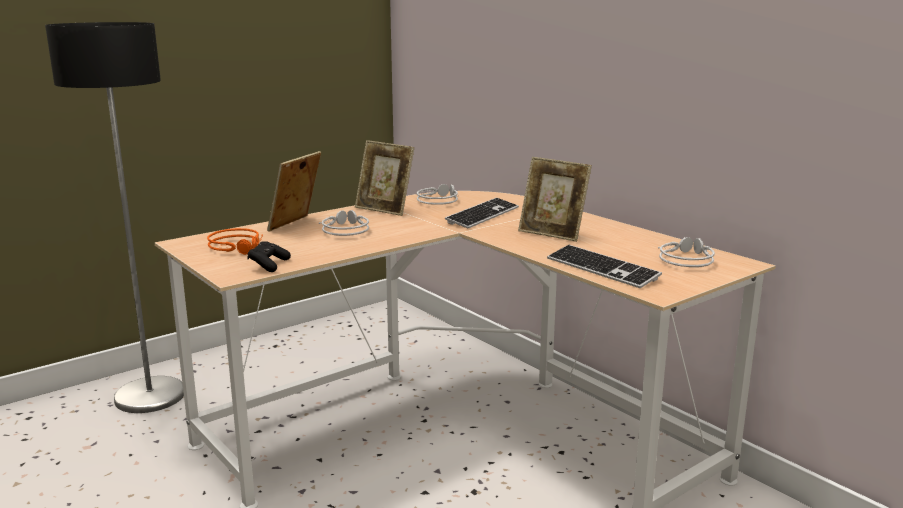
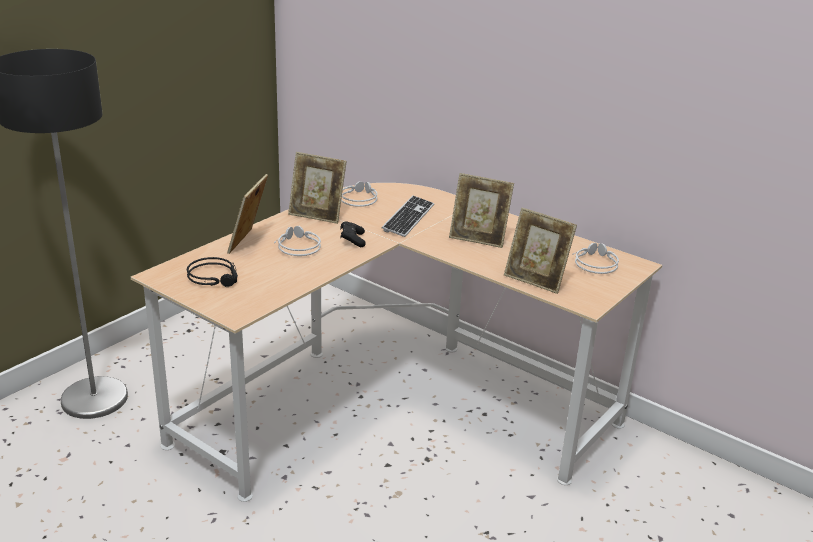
camera: 15 degrees left, 10 degrees up
orange headphones [207,228,263,255] -> black headphones [187,257,238,287]
black game controller [248,241,291,272] -> black game controller moved to [340,222,366,247]
keyboard [547,245,662,288] -> picture frame [504,207,577,294]

